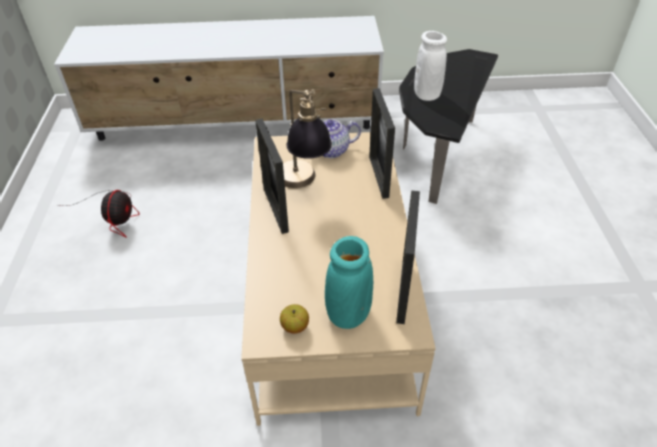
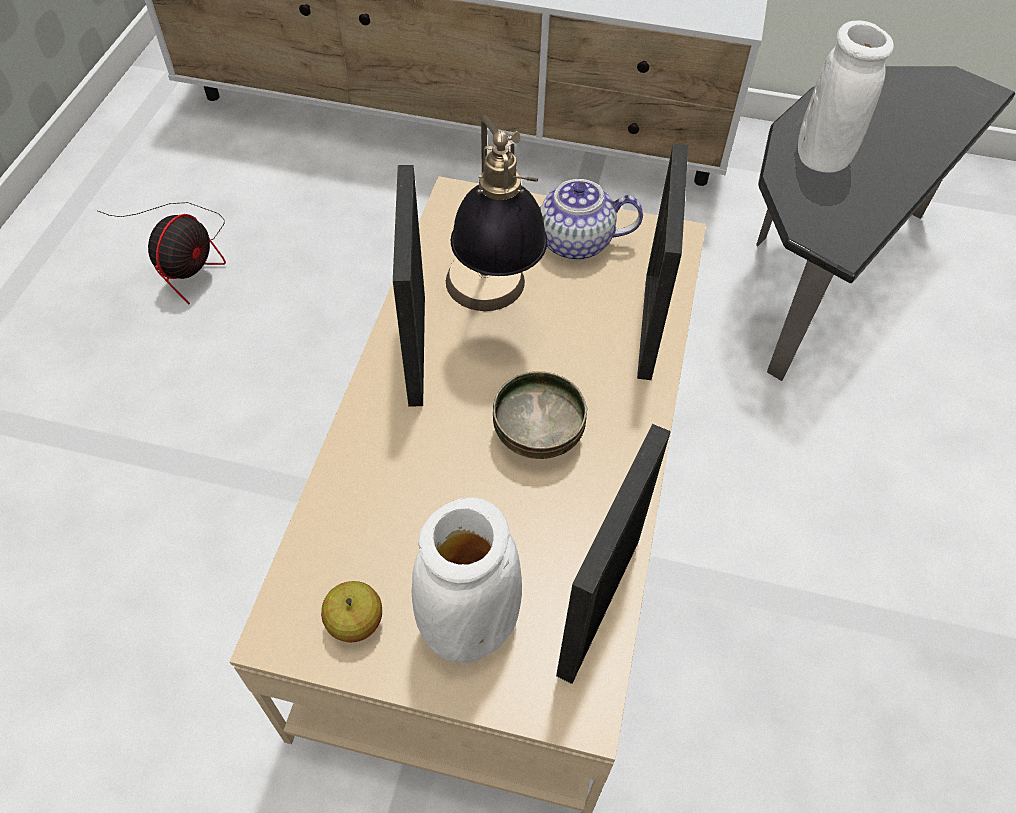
camera: 15 degrees right, 10 degrees up
turquoise vase [325,236,373,329] -> white vase [412,498,522,664]
none -> bowl [493,371,588,459]

